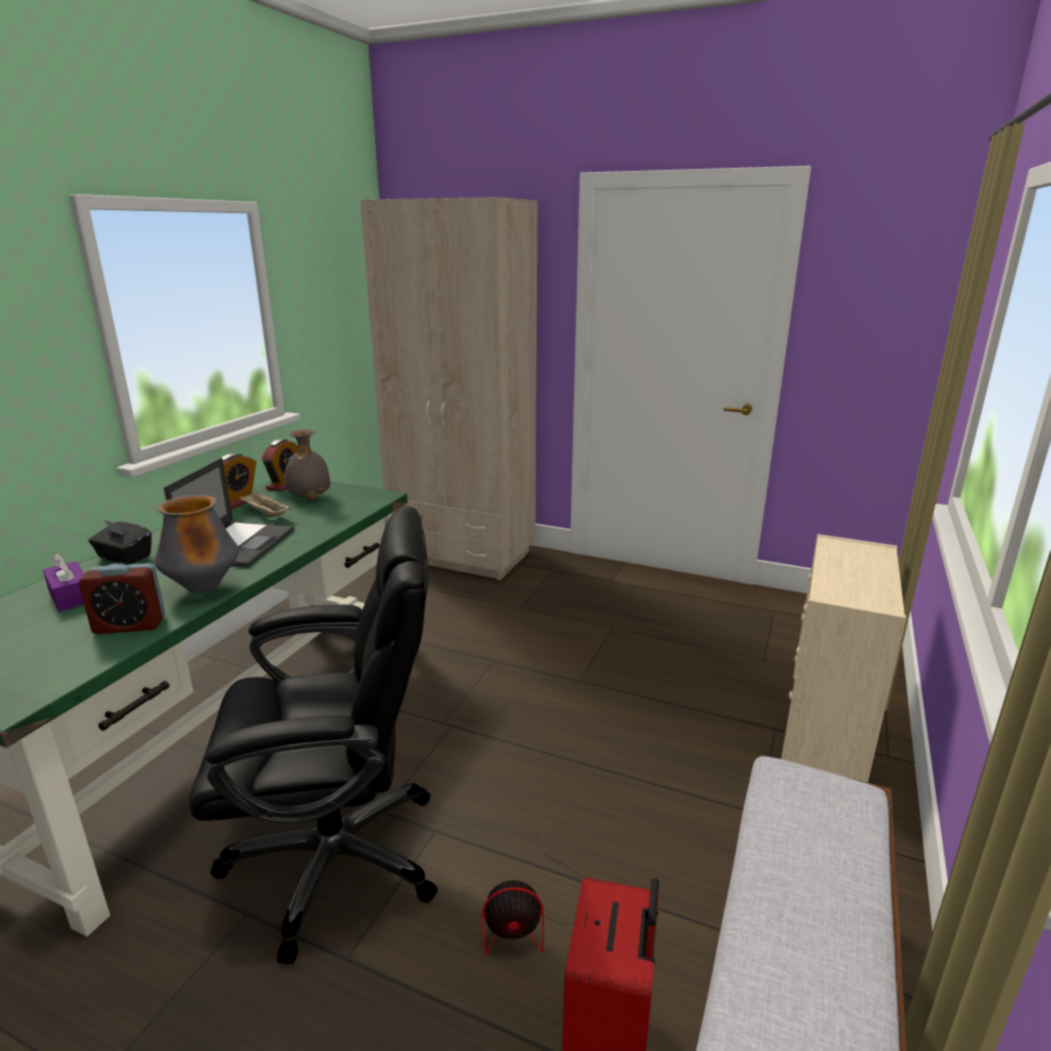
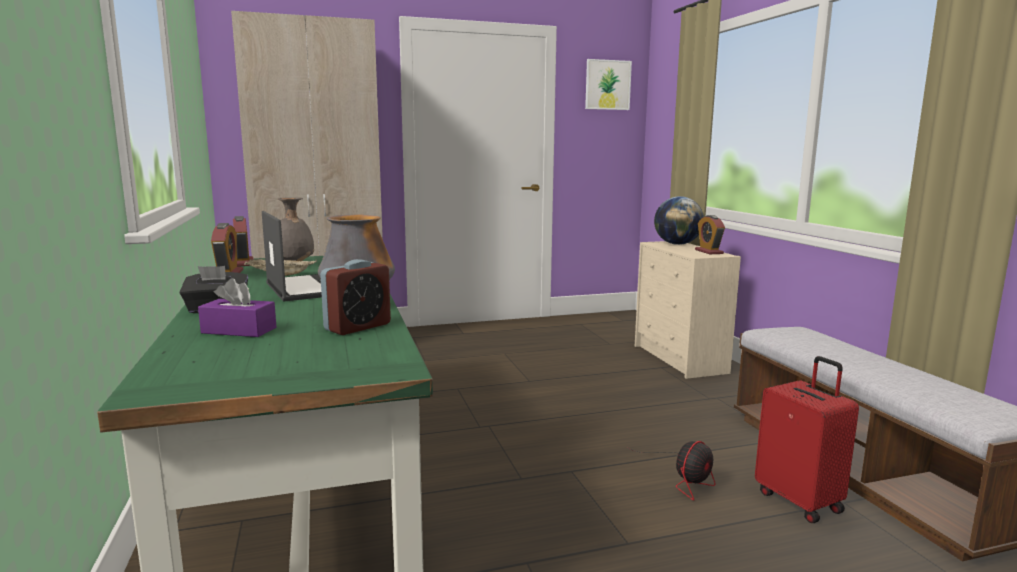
camera: 40 degrees left, 10 degrees down
black office chair [189,506,438,964] -> none
none -> picture [585,59,632,110]
none -> globe [654,196,704,245]
none -> alarm clock [695,215,725,254]

